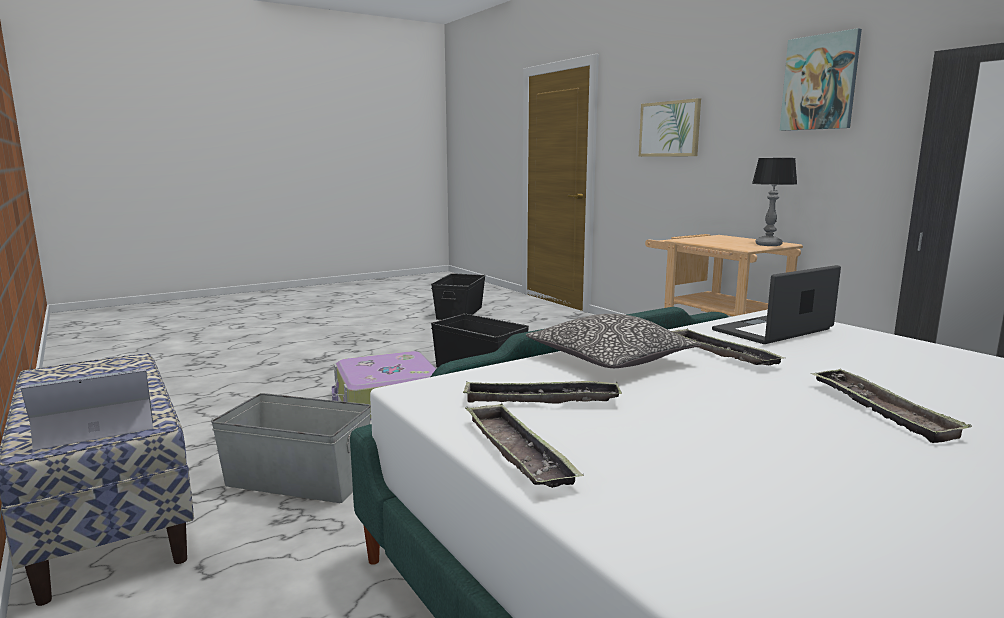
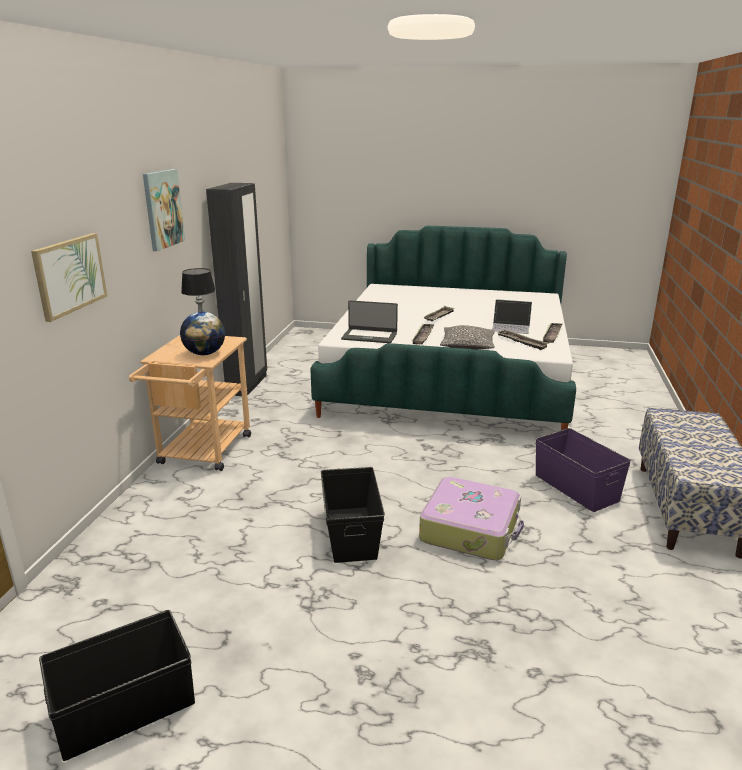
camera: 135 degrees left, 10 degrees up
laptop [20,369,153,451] -> laptop moved to [492,299,532,334]
grey storage box [211,393,371,503] -> purple storage box [535,428,631,512]
none -> globe [180,312,225,355]

